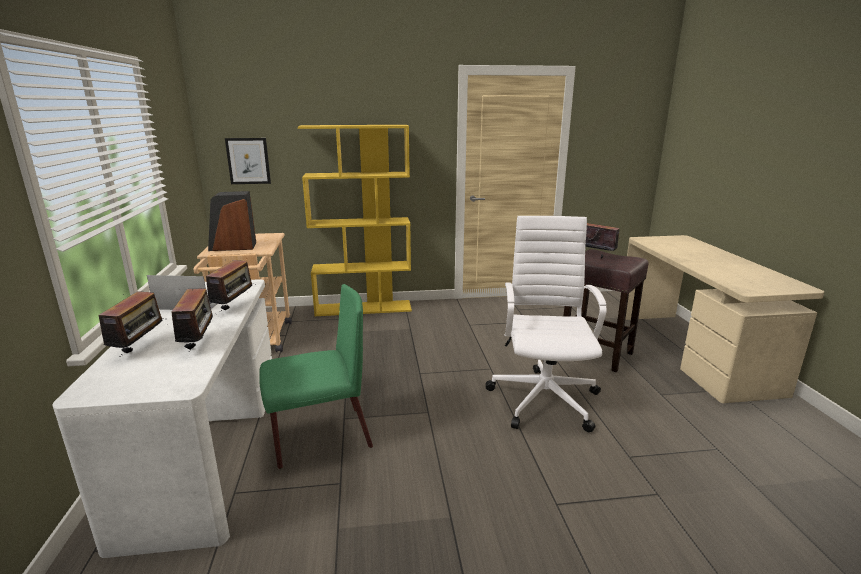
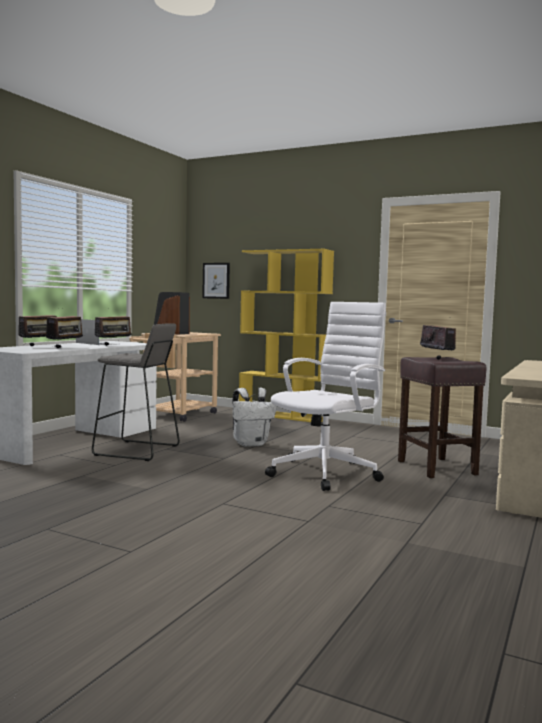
camera: 35 degrees right, 15 degrees down
green chair [259,284,373,469] -> grey stool [92,323,180,461]
none -> white backpack [232,388,276,447]

